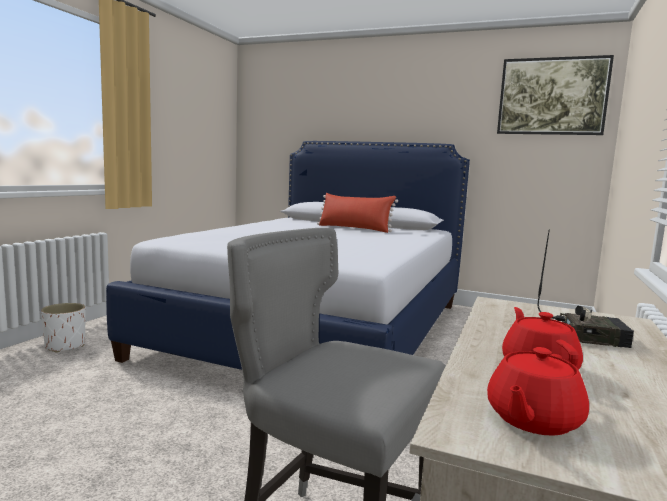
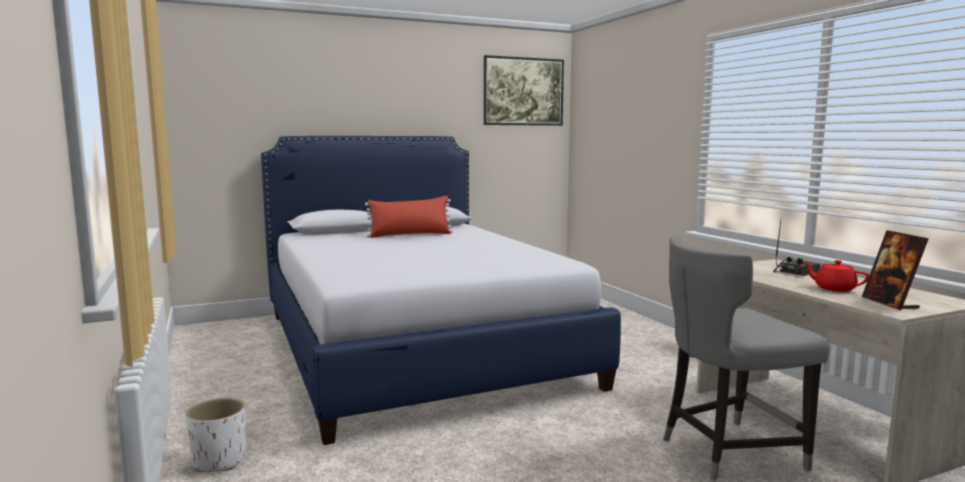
camera: 45 degrees left, 0 degrees up
red teapot [487,347,589,436] -> picture frame [862,230,928,310]

